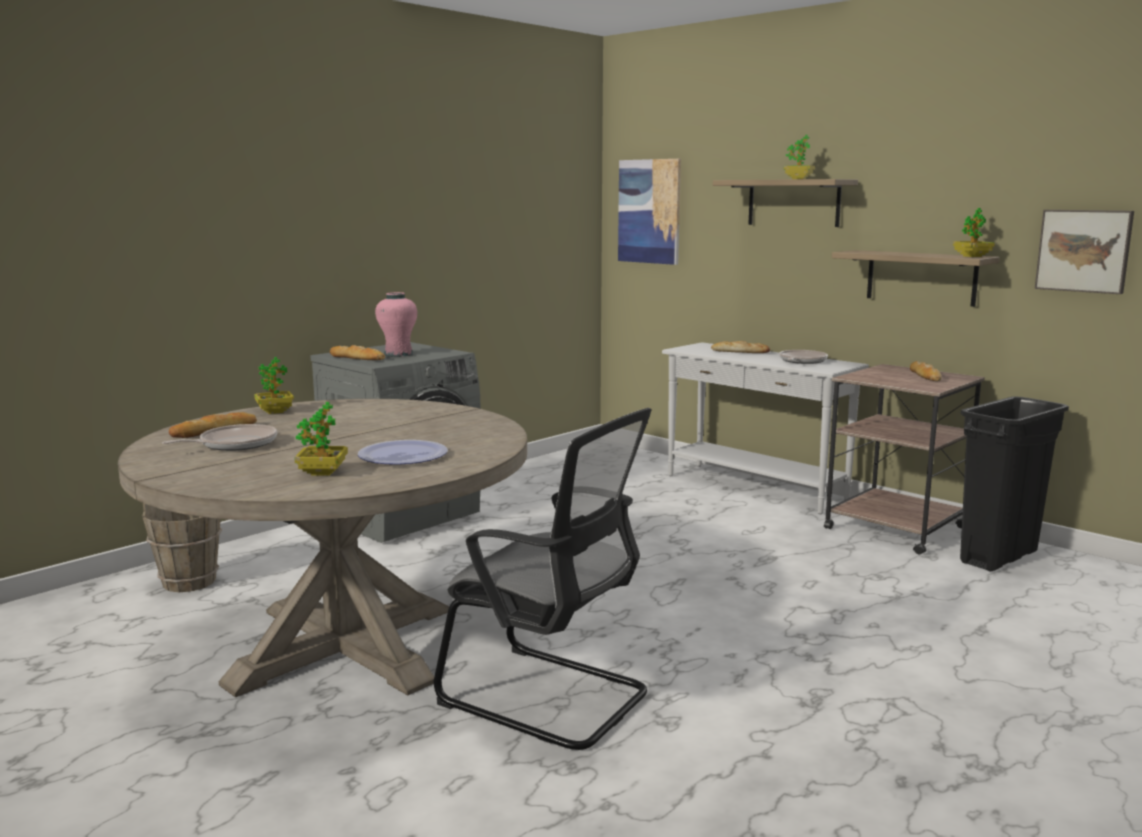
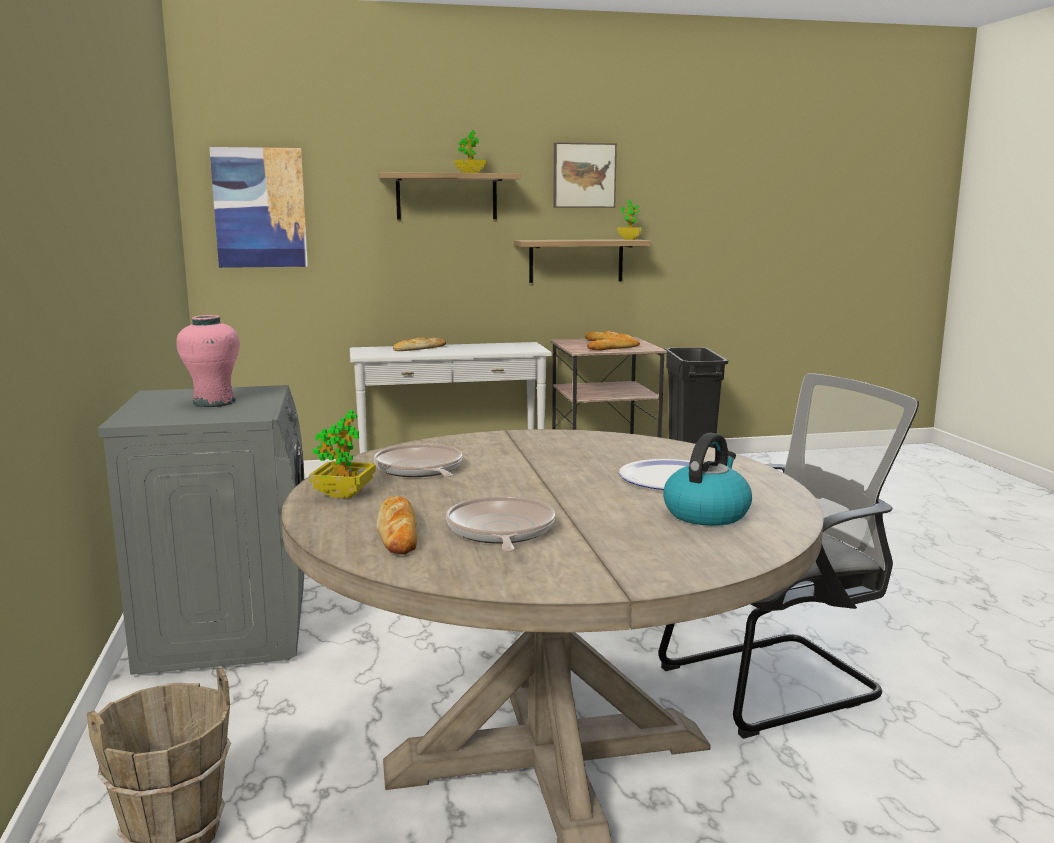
camera: 55 degrees left, 0 degrees up
potted plant [294,402,348,476] -> kettle [663,433,752,526]
bread [330,345,385,361] -> bread moved to [587,337,640,350]
frying pan [779,350,828,364] -> frying pan moved to [374,444,463,477]
picture [1035,210,1134,294] -> picture moved to [553,142,617,208]

